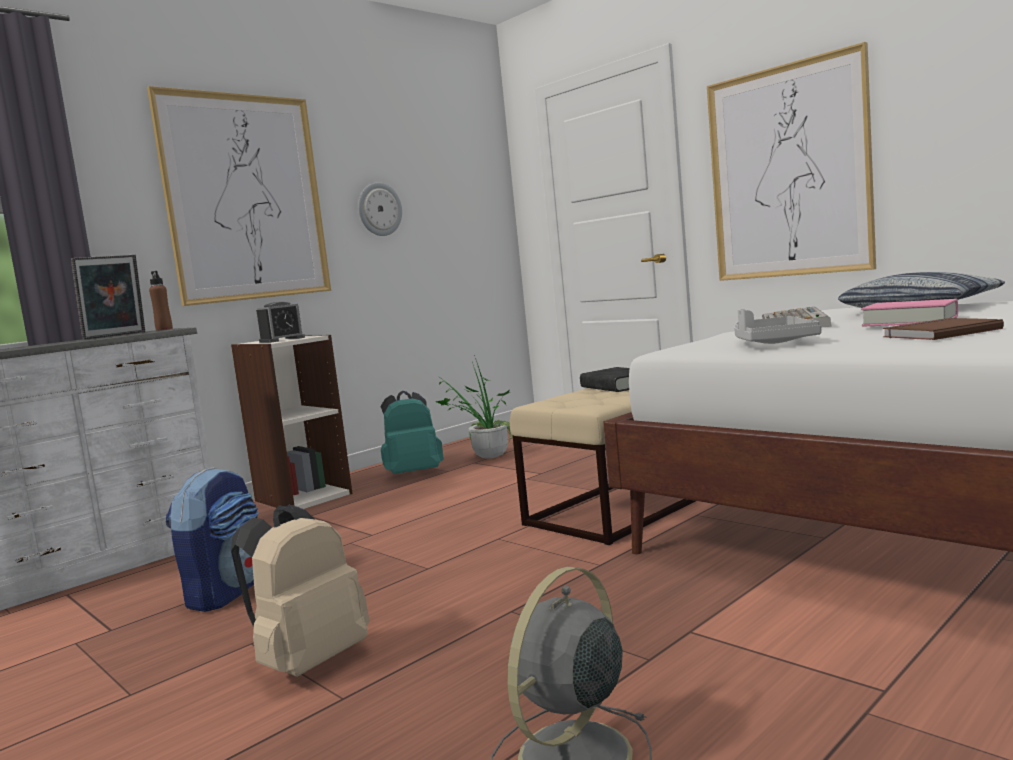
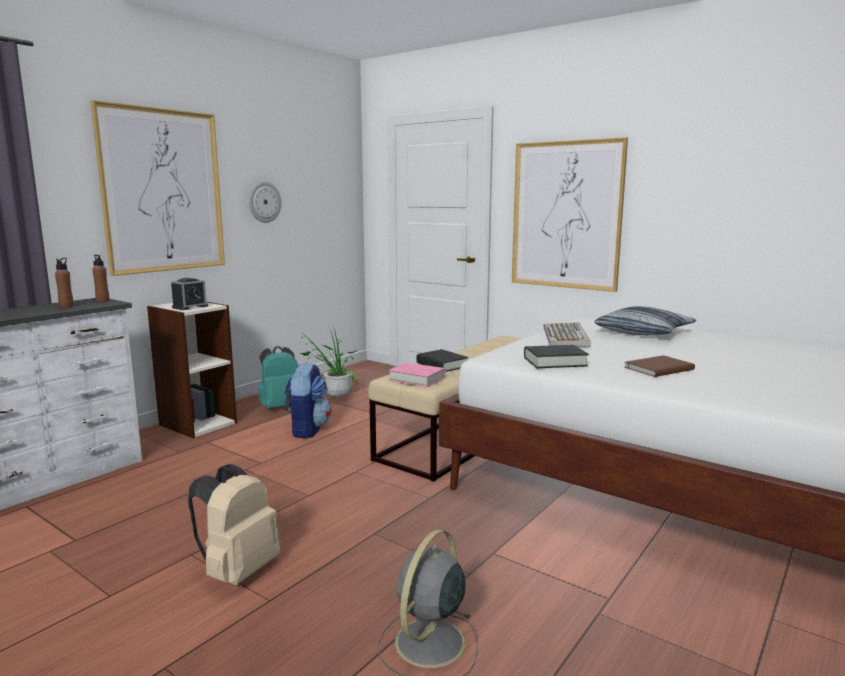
camera: 10 degrees left, 5 degrees up
picture frame [71,255,145,340] -> brown bottle [55,258,74,307]
backpack [166,467,259,612] -> backpack moved to [285,362,332,439]
grey tray [734,309,821,344] -> black book [524,345,589,368]
pink book [861,299,958,327] -> pink book moved to [389,362,446,387]

